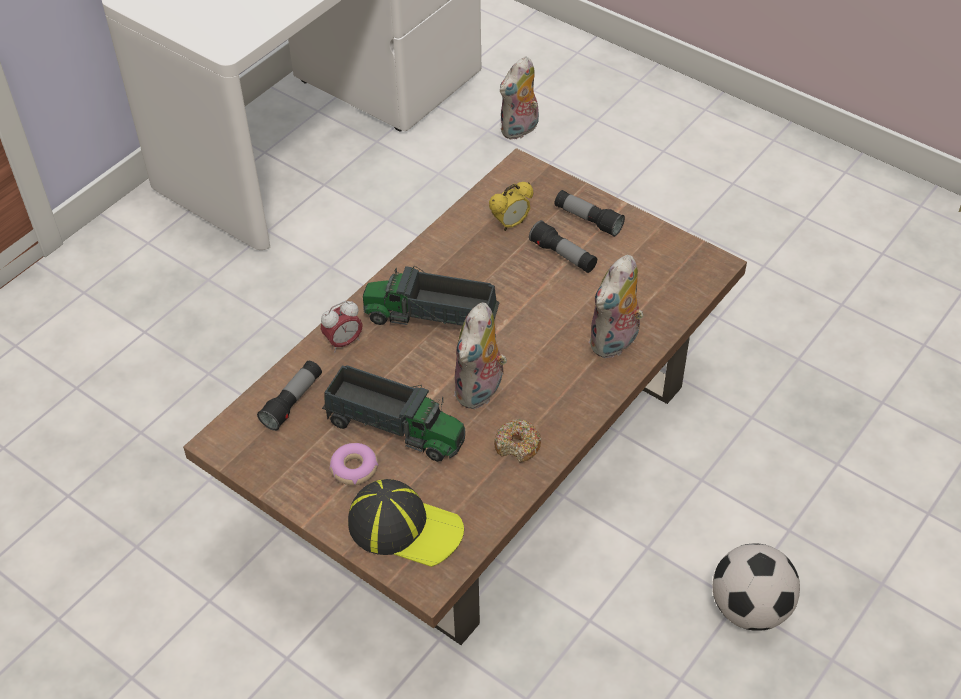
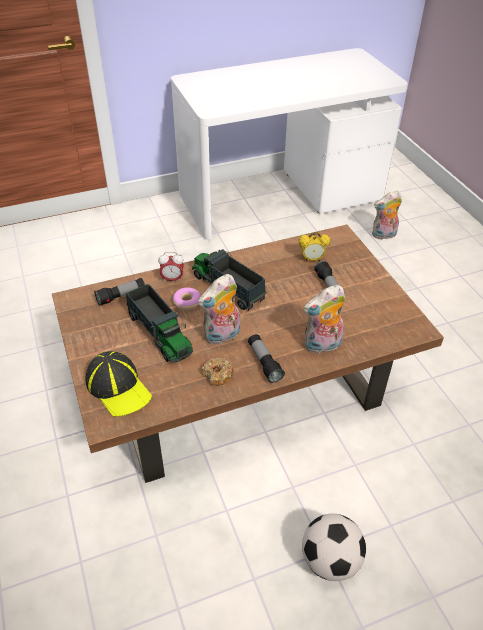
camera: 30 degrees right, 5 degrees down
donut [329,443,378,485] -> donut moved to [173,287,201,310]
flashlight [555,190,625,237] -> flashlight moved to [248,334,285,383]

